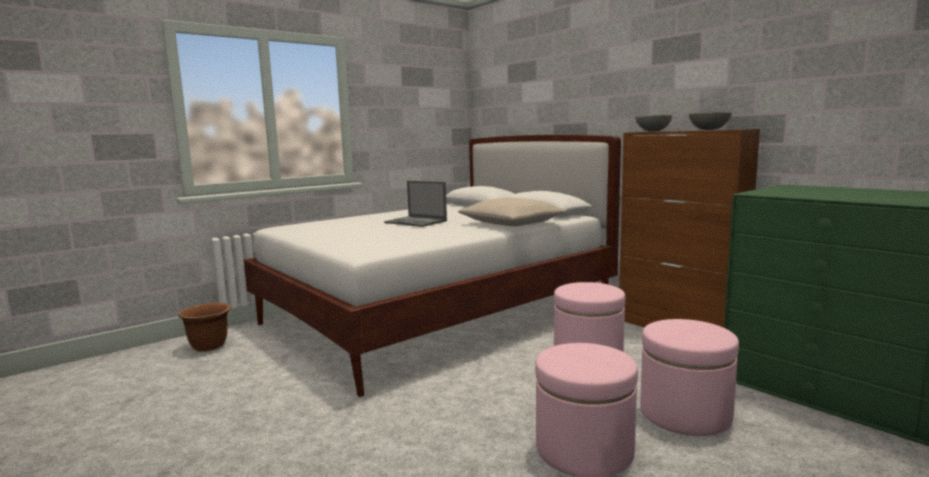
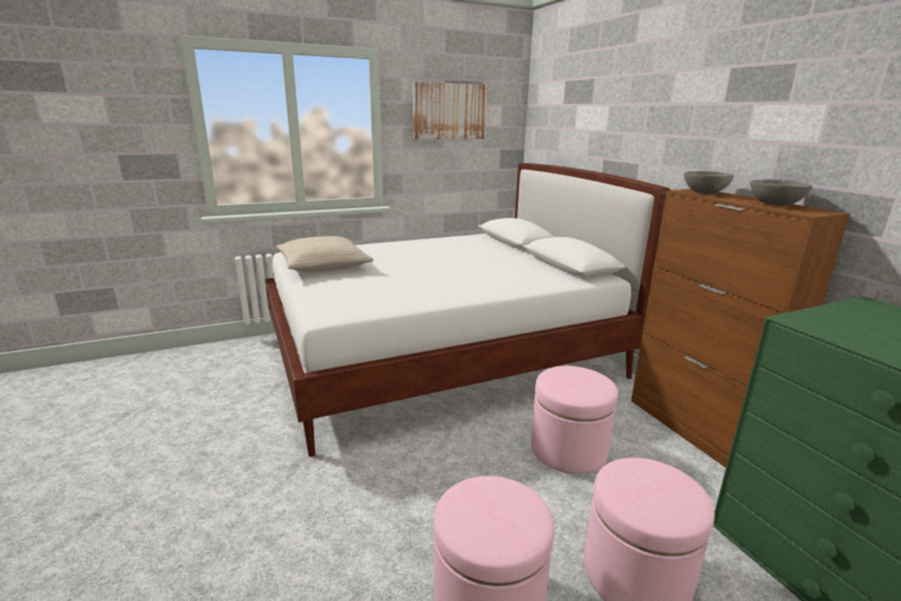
camera: 15 degrees right, 10 degrees up
brown planter [178,303,231,351] -> none
laptop [384,181,447,227] -> none
beige pillow [458,198,567,226] -> beige pillow moved to [276,236,374,272]
none -> picture [413,82,488,139]

